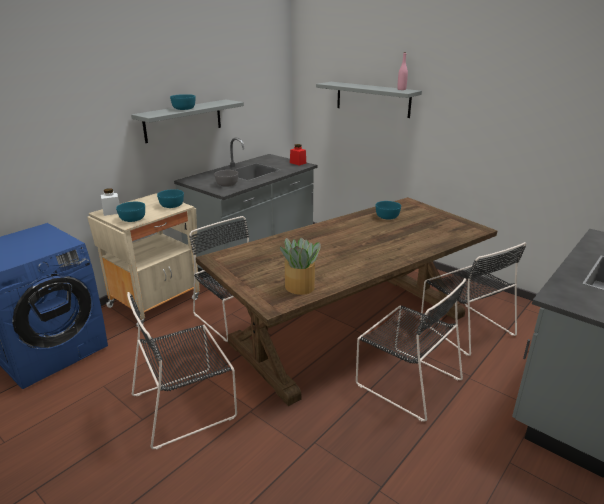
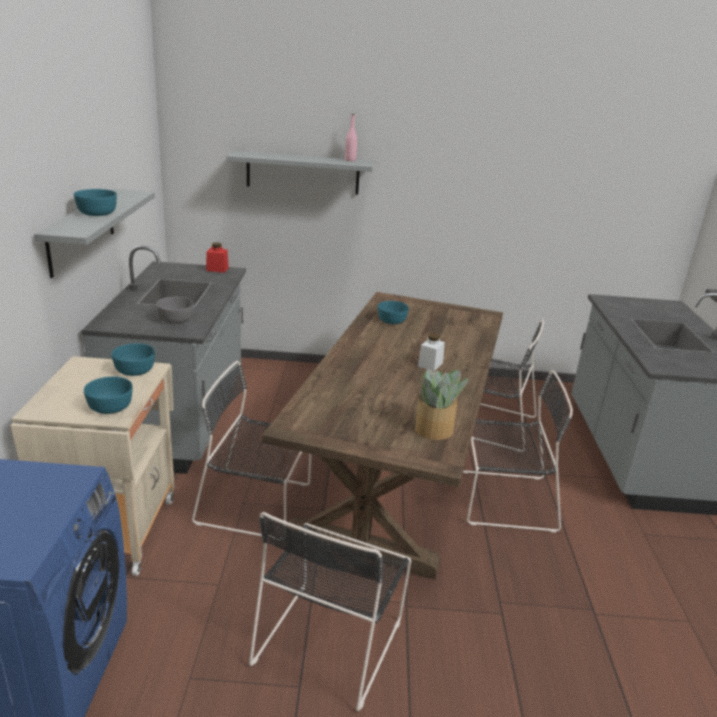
camera: 40 degrees left, 0 degrees up
white jar [101,188,120,216] -> white jar moved to [418,333,445,371]

